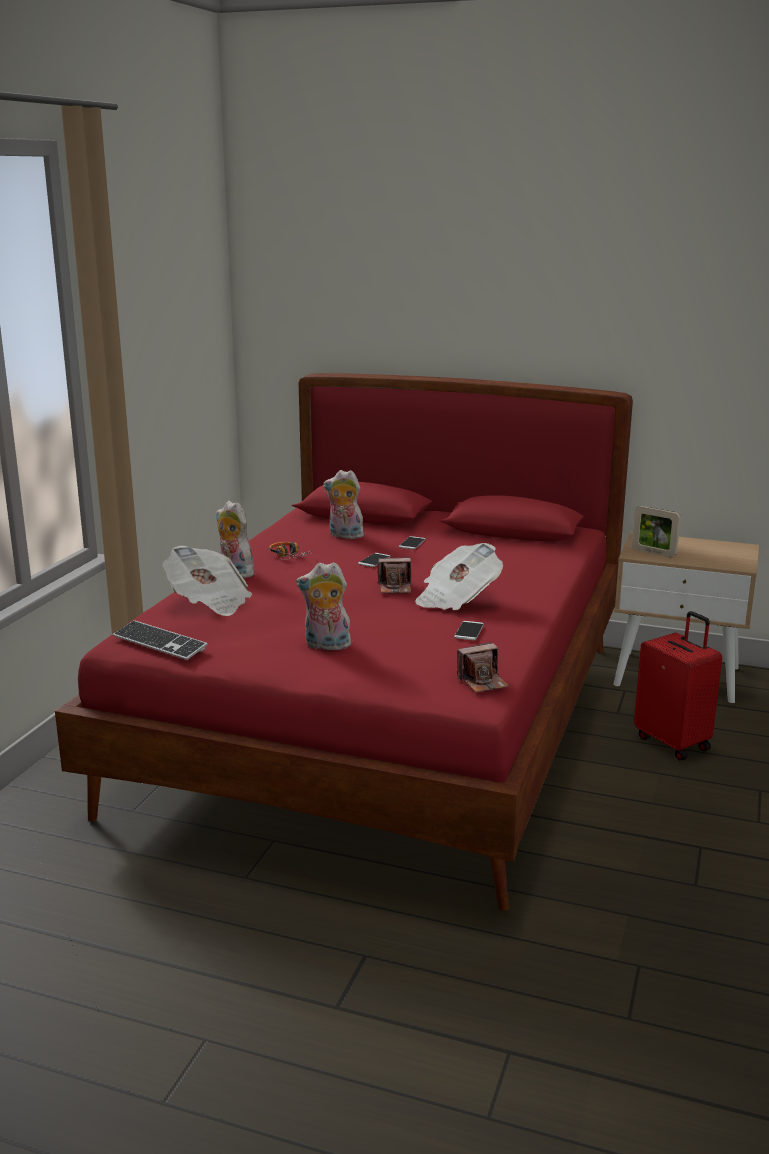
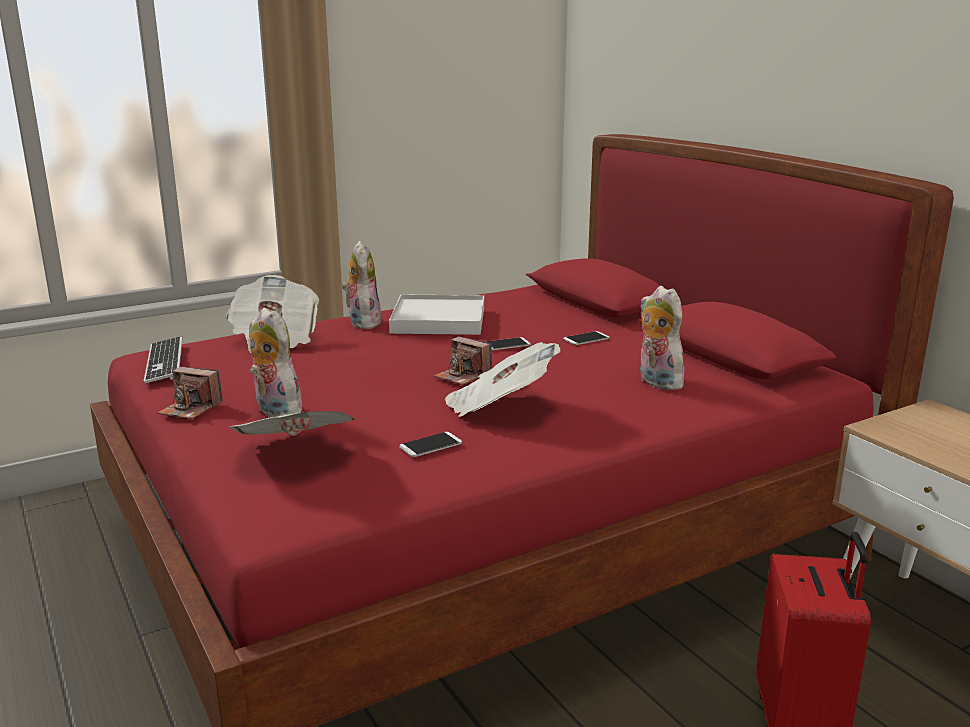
camera: 40 degrees right, 0 degrees up
headphones [269,542,314,560] -> white tray [389,294,484,335]
plush toy [324,470,364,539] -> plush toy moved to [640,286,687,390]
camera [457,642,509,693] -> camera moved to [158,367,223,419]
picture frame [632,506,680,558] -> none
none -> newspaper [229,411,355,436]

